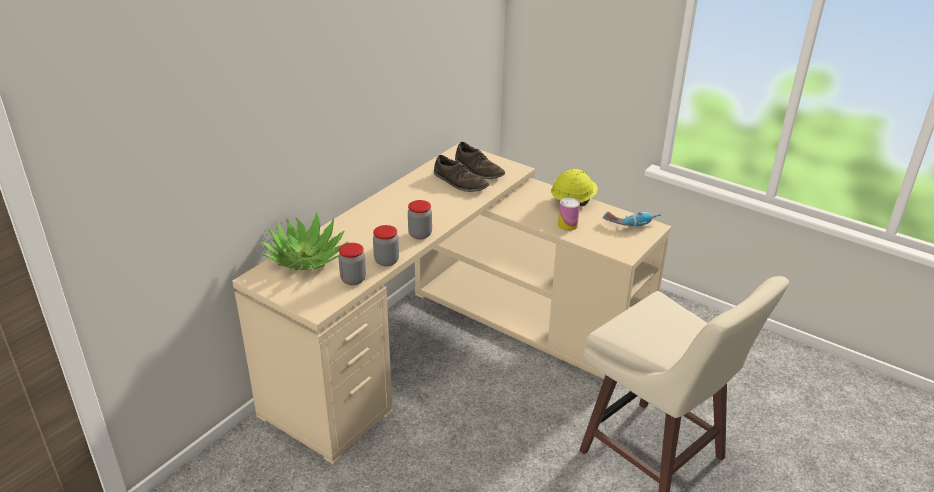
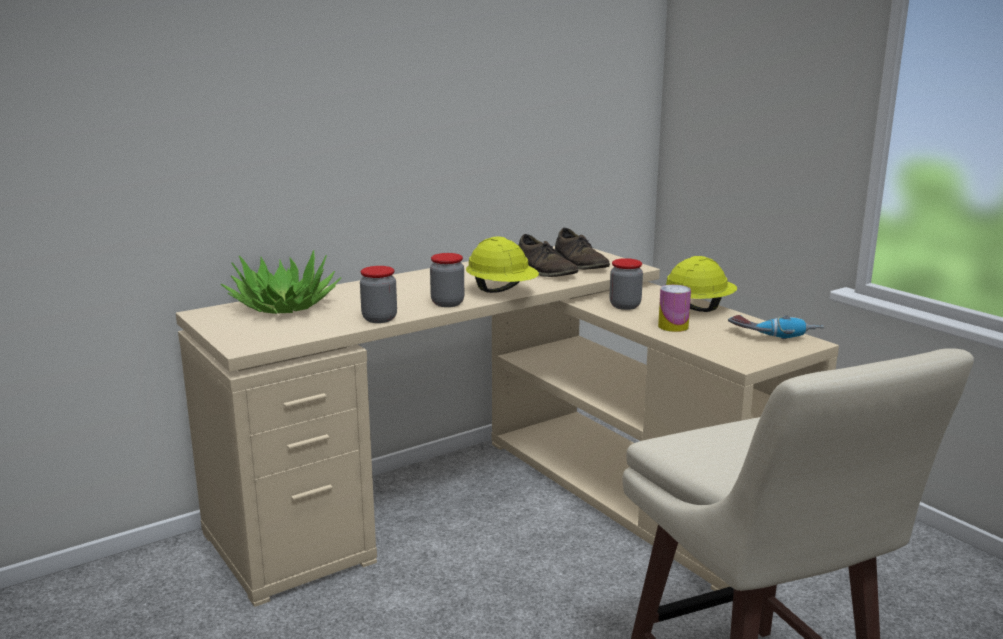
camera: 20 degrees right, 15 degrees down
jar [338,243,366,285] -> jar moved to [609,258,643,310]
none -> yellow hard hat [466,237,539,293]

